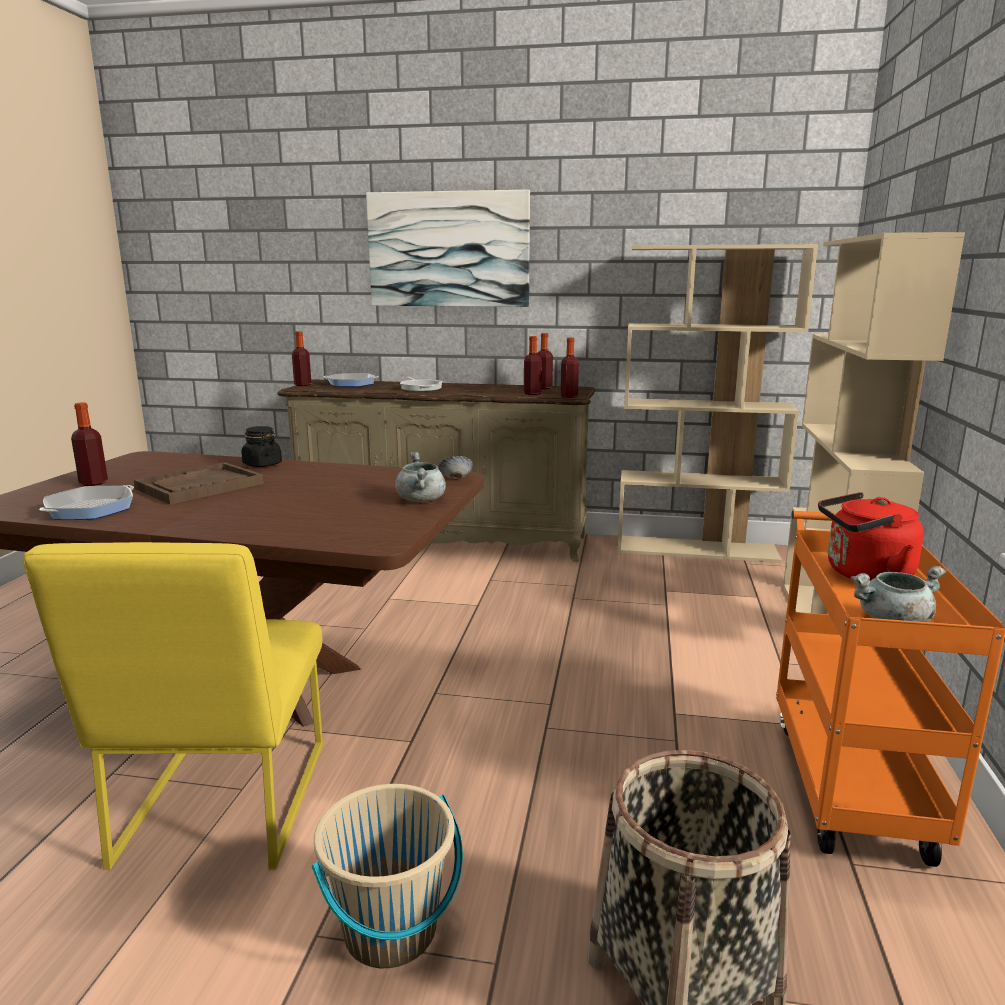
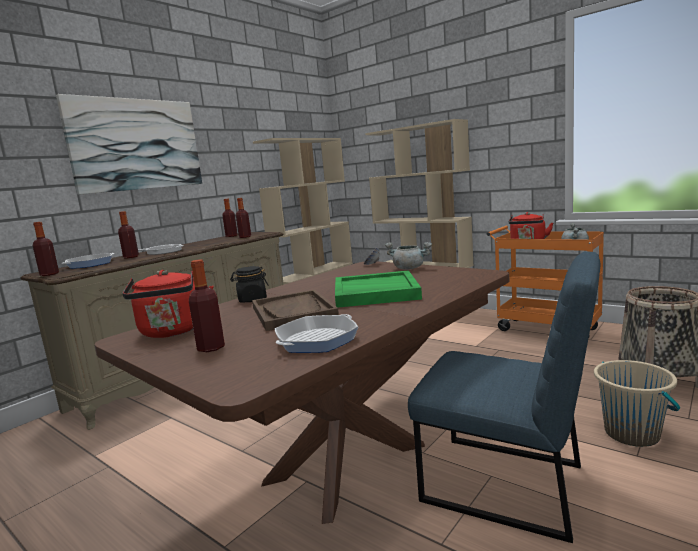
camera: 60 degrees left, 5 degrees down
yellow chair [23,542,323,870] -> blue chair [408,251,600,543]
frying pan [39,485,134,520] -> frying pan turned 75 degrees clockwise [275,314,358,353]
bottle [561,338,579,398] -> bottle moved to [118,211,139,258]
none -> red kettle [122,270,214,338]
none -> green tray [335,270,422,308]

